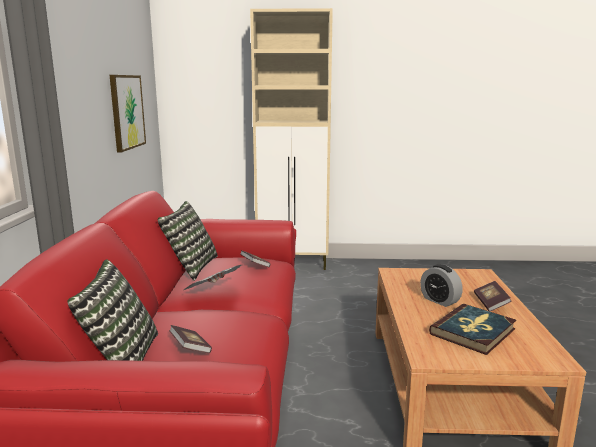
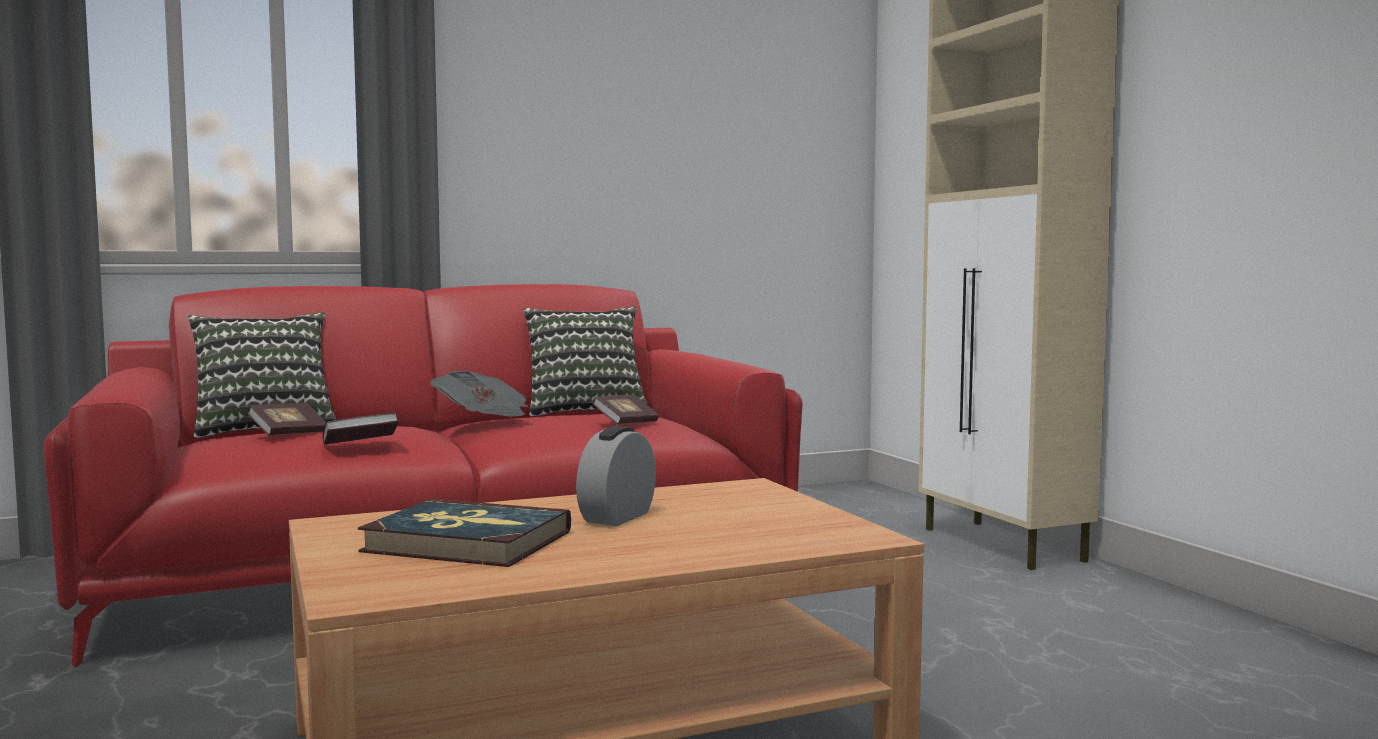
camera: 65 degrees right, 10 degrees down
picture [110,75,146,152] -> none
book [474,281,511,311] -> book moved to [322,413,399,445]

